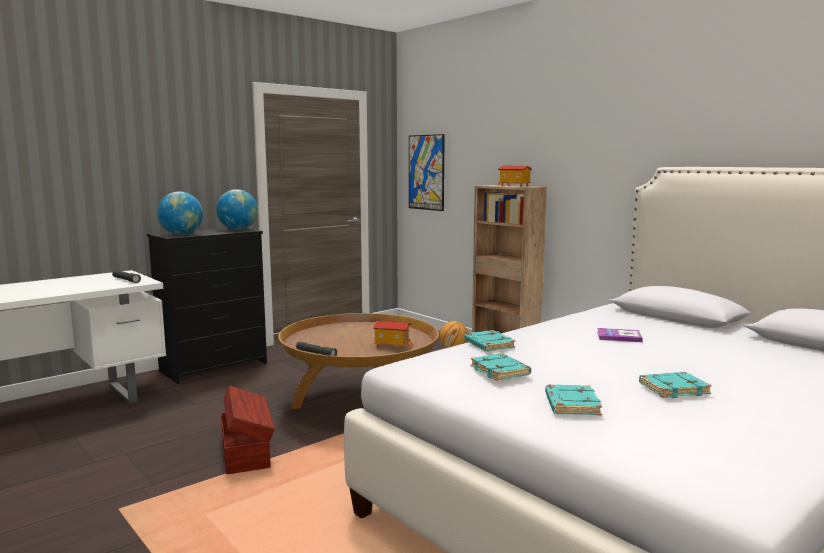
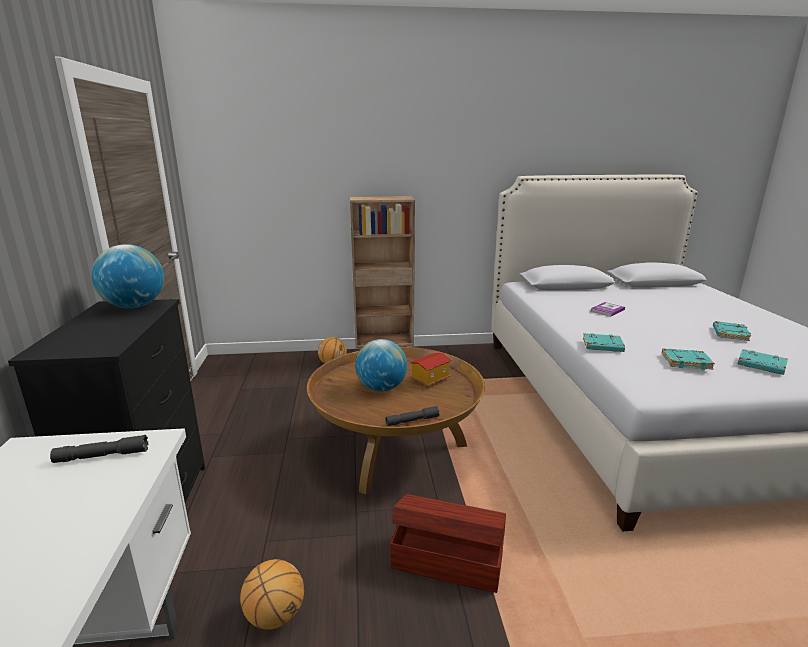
camera: 55 degrees left, 10 degrees up
globe [157,191,203,235] -> globe moved to [355,339,407,392]
picture [409,134,445,211] -> none
toy house [498,166,532,187] -> none
none -> basketball [240,559,304,630]

